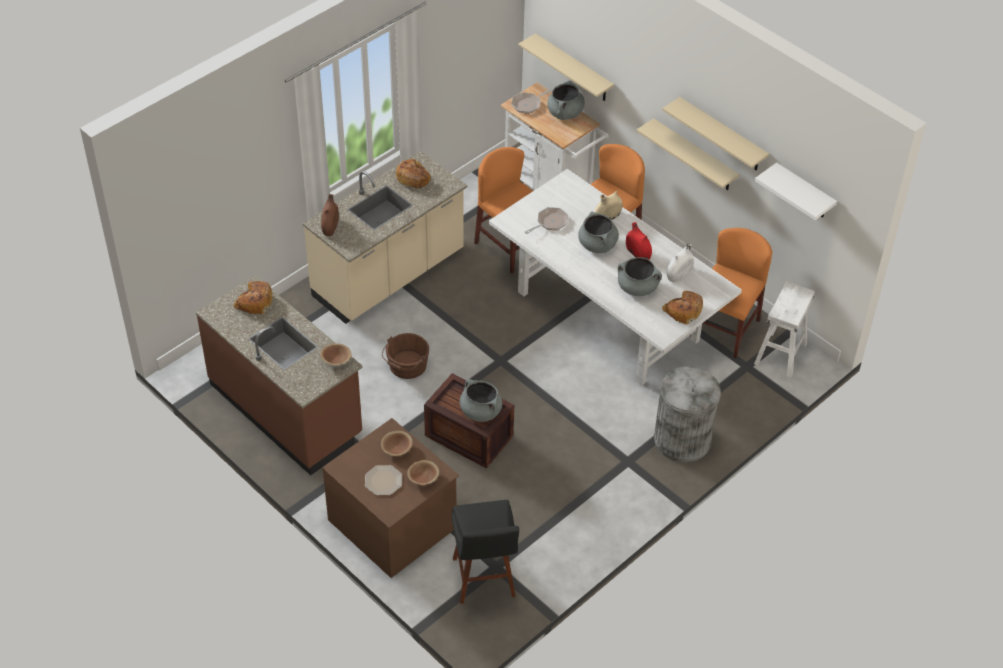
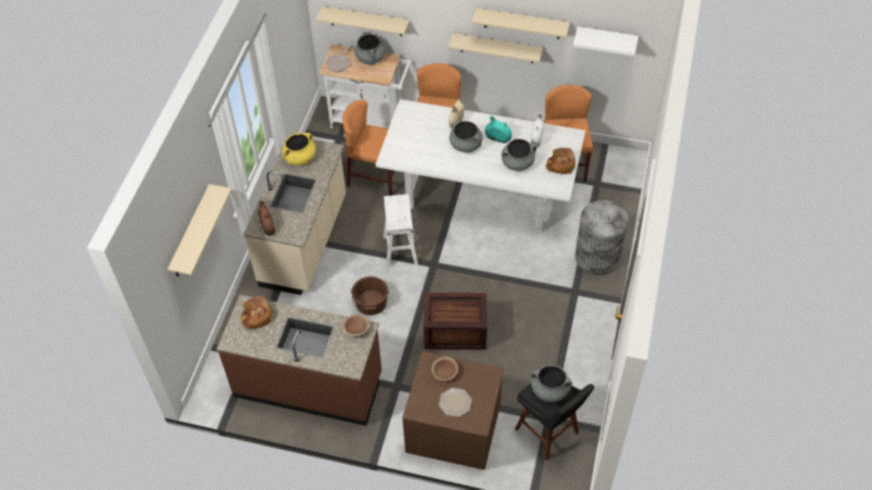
camera: 30 degrees left, 5 degrees up
bread [395,159,431,189] -> yellow cooking pot [282,133,316,165]
brown bowl [407,460,439,485] -> none
grey cooking pot [460,379,502,422] -> grey cooking pot moved to [530,365,572,402]
frying pan [525,207,568,234] -> none
red vase [626,222,652,260] -> turquoise vase [485,116,512,143]
white stool [754,281,815,377] -> white stool moved to [383,194,418,268]
none -> beige shelf [168,184,232,277]

